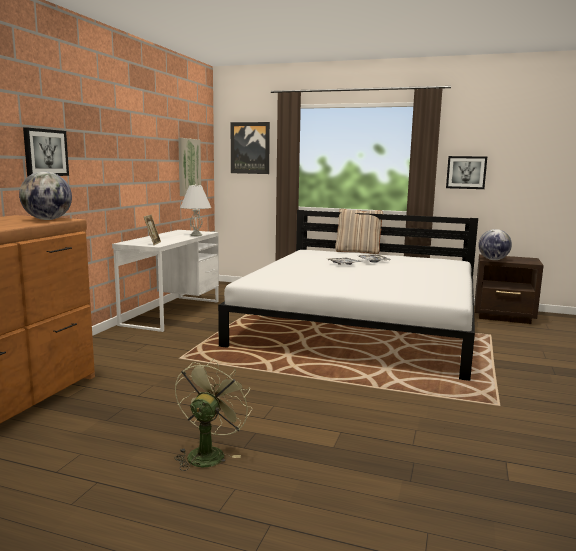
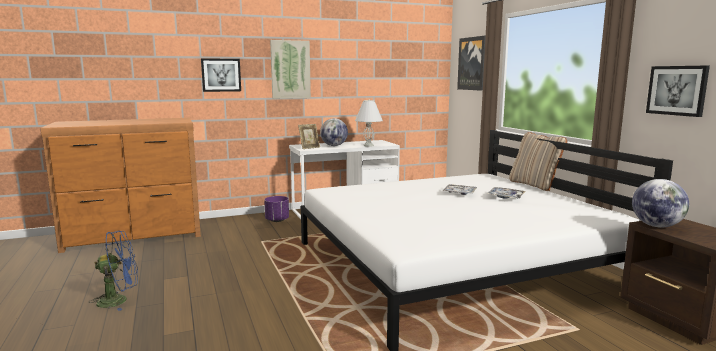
camera: 50 degrees right, 0 degrees up
globe [19,171,72,220] -> globe moved to [320,118,348,146]
green fan [174,359,252,471] -> blue fan [88,231,138,311]
picture [178,138,201,196] -> picture moved to [270,40,311,99]
none -> purple planter [264,196,289,222]

